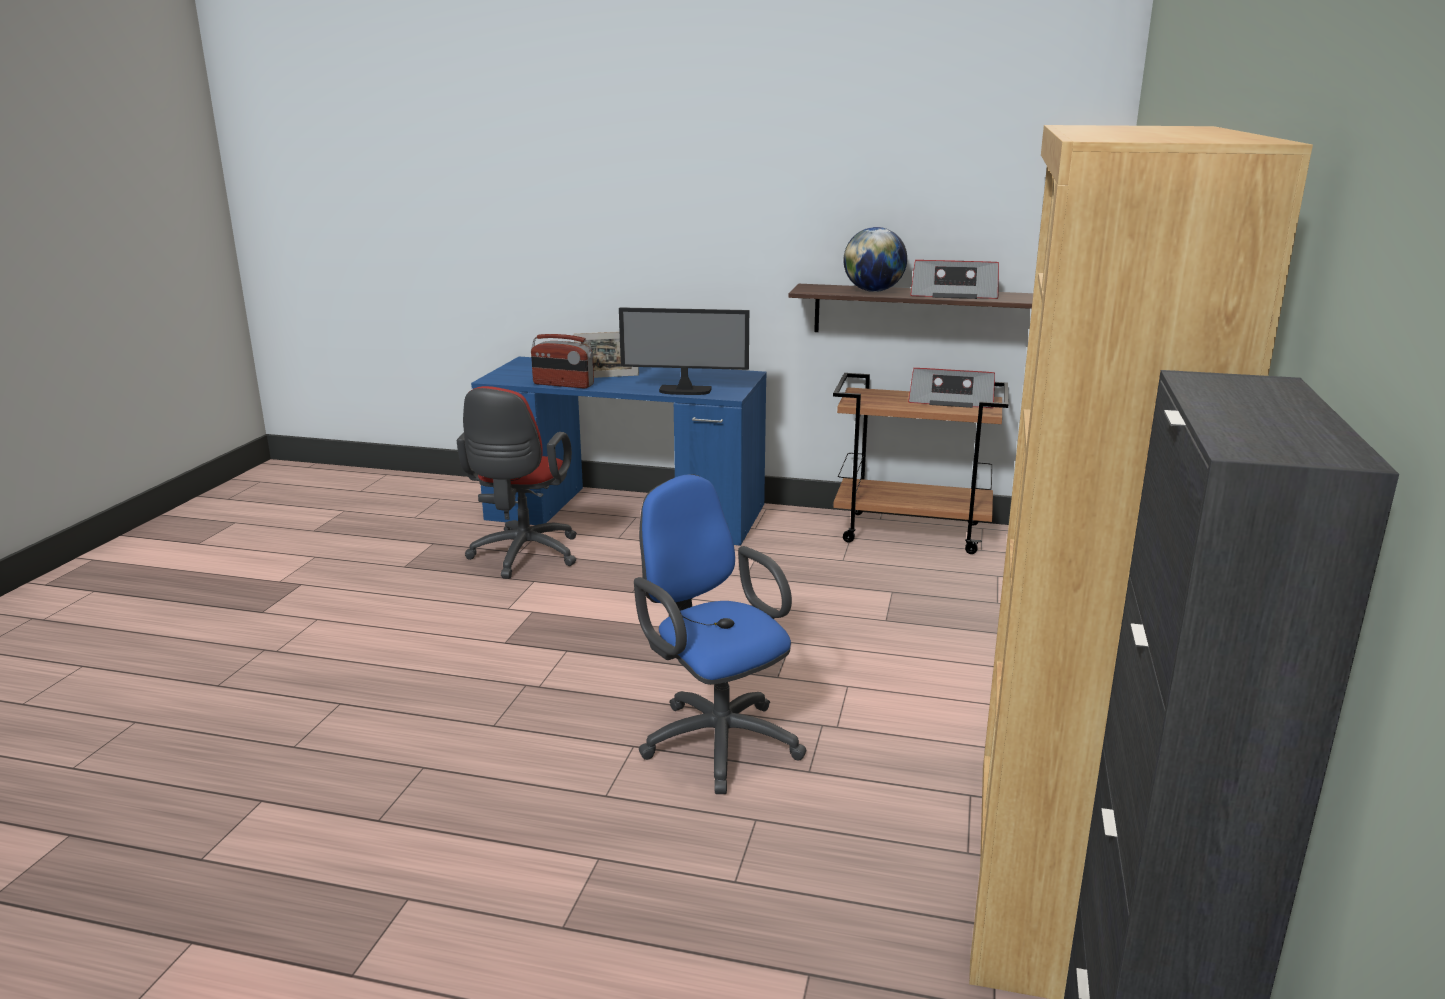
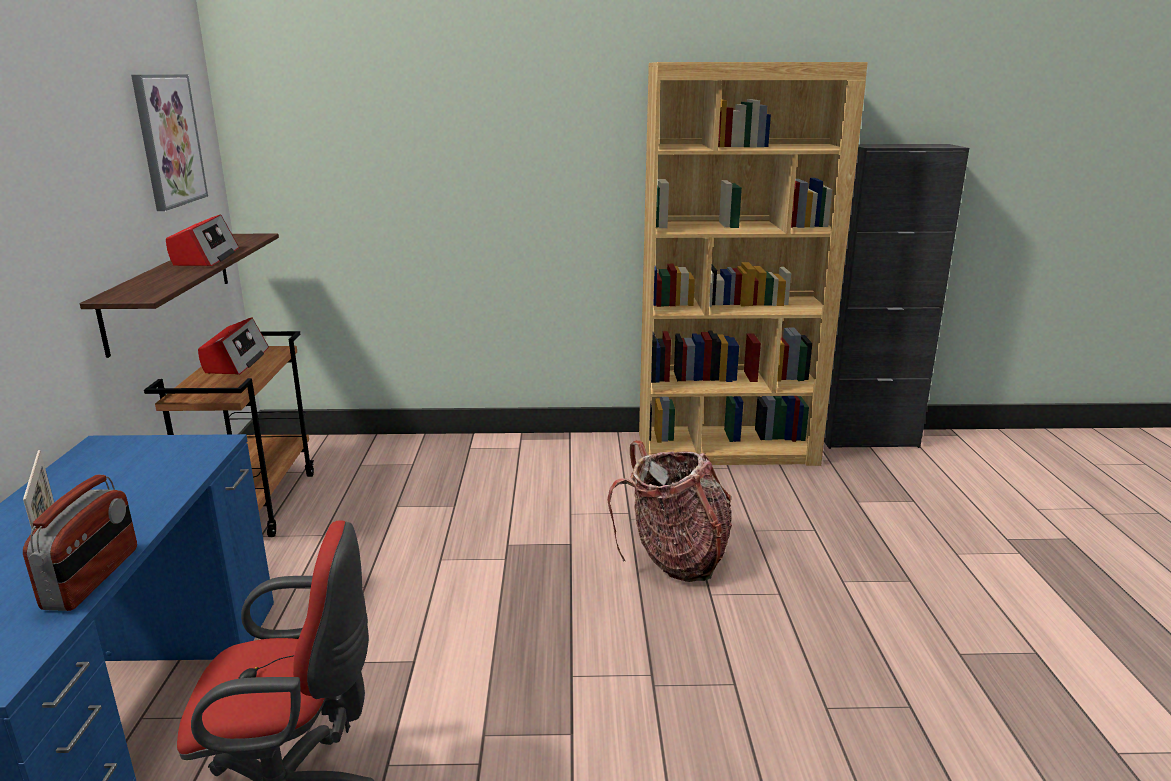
camera: 105 degrees left, 0 degrees up
monitor [619,307,749,395] -> none
blue office chair [634,474,806,794] -> backpack [607,440,732,582]
globe [844,227,907,292] -> none
none -> picture [131,74,208,211]

